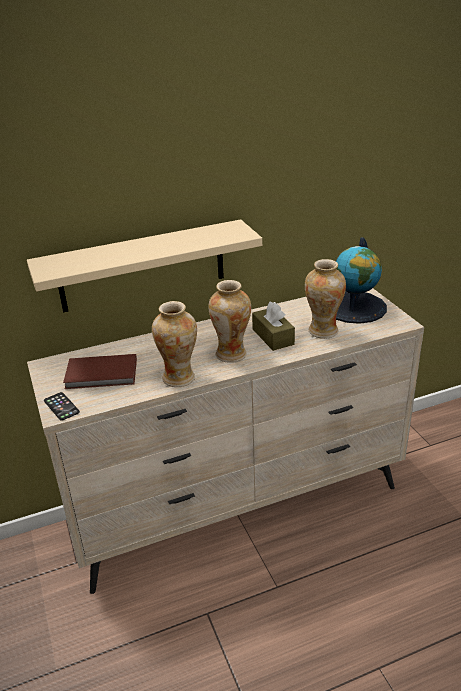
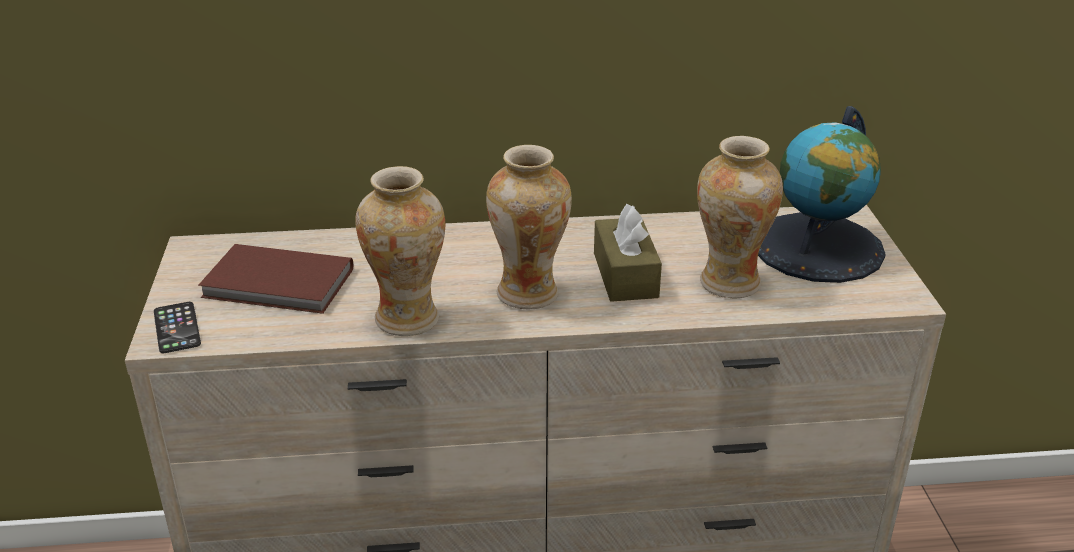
camera: 15 degrees right, 0 degrees up
beige shelf [27,219,262,312] -> none

